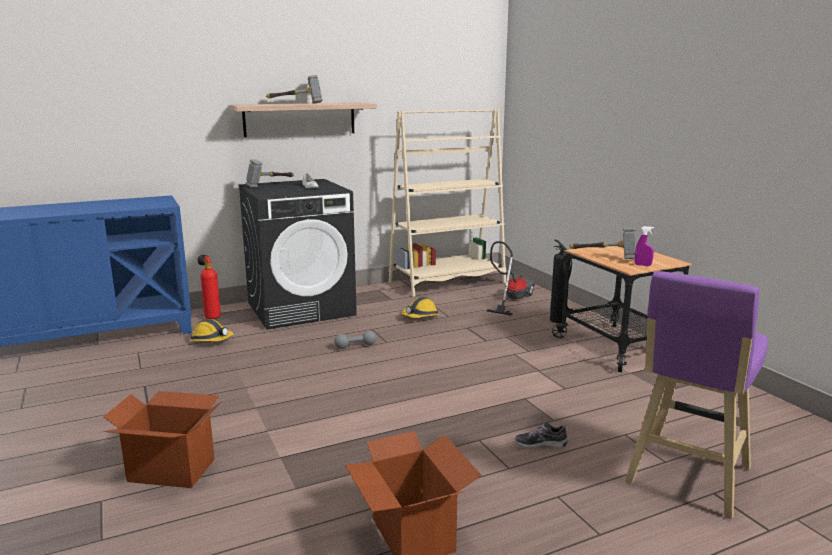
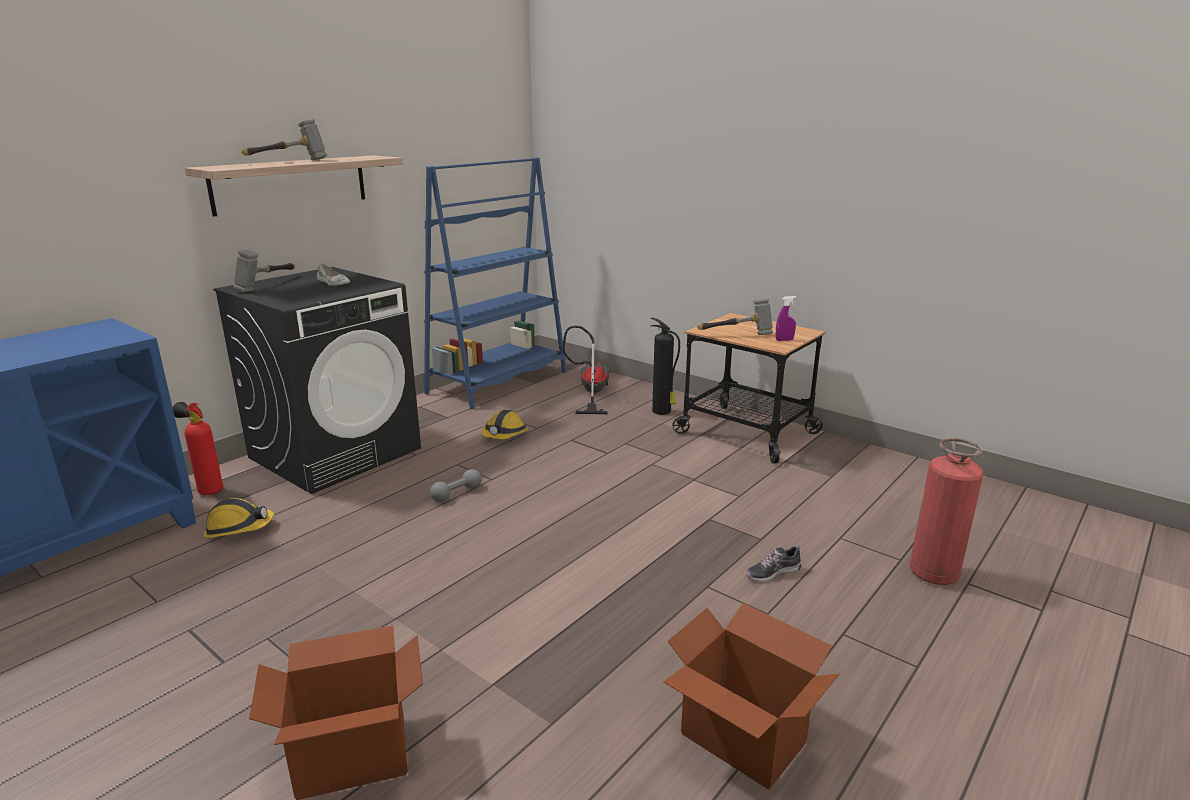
camera: 25 degrees left, 5 degrees up
beige bookcase [389,109,506,297] -> blue bookcase [423,158,567,409]
purple stool [625,271,768,519] -> fire extinguisher [910,438,983,585]

